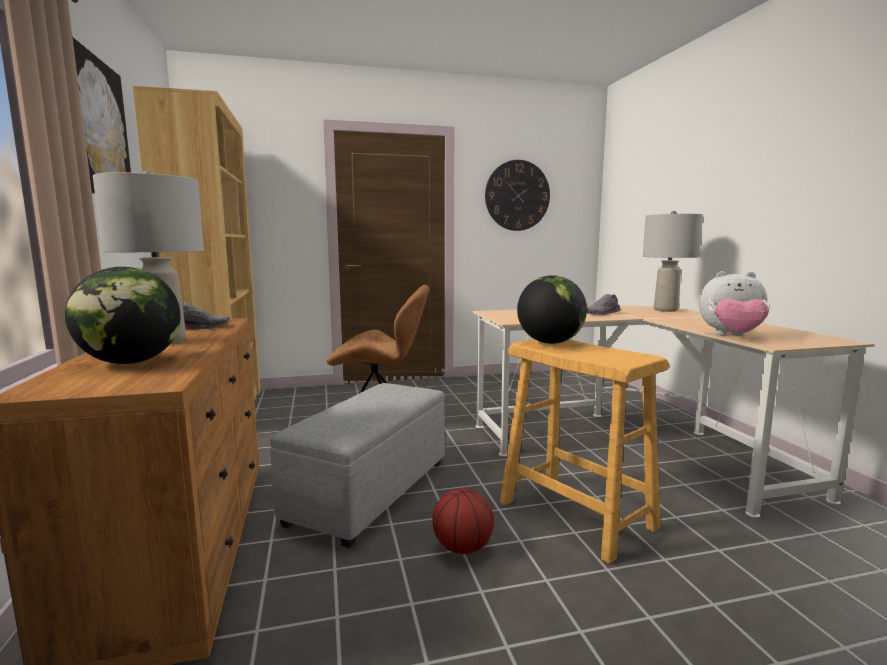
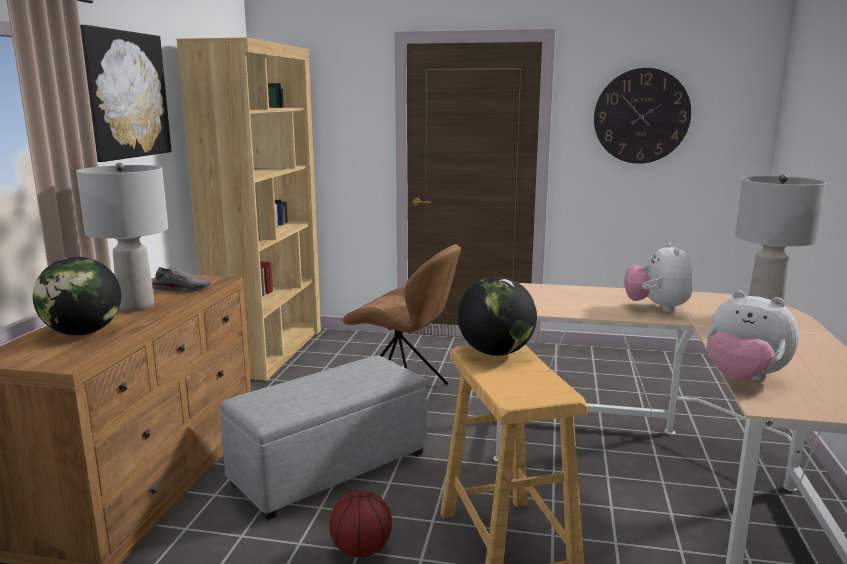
camera: 25 degrees right, 5 degrees up
grey shoe [587,294,621,315] -> plush toy [624,242,692,312]

